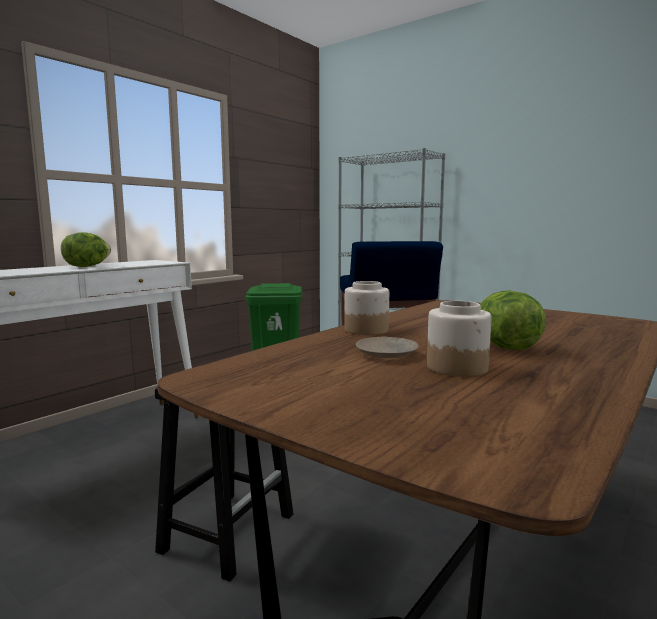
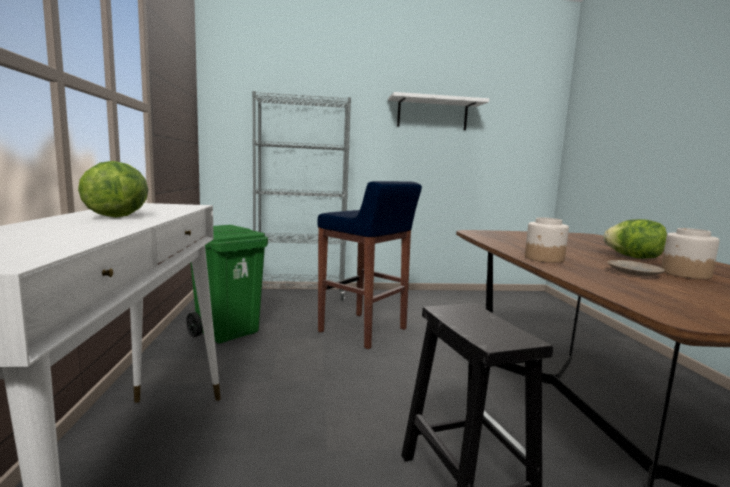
camera: 45 degrees left, 0 degrees up
none -> white shelf [388,92,489,130]

